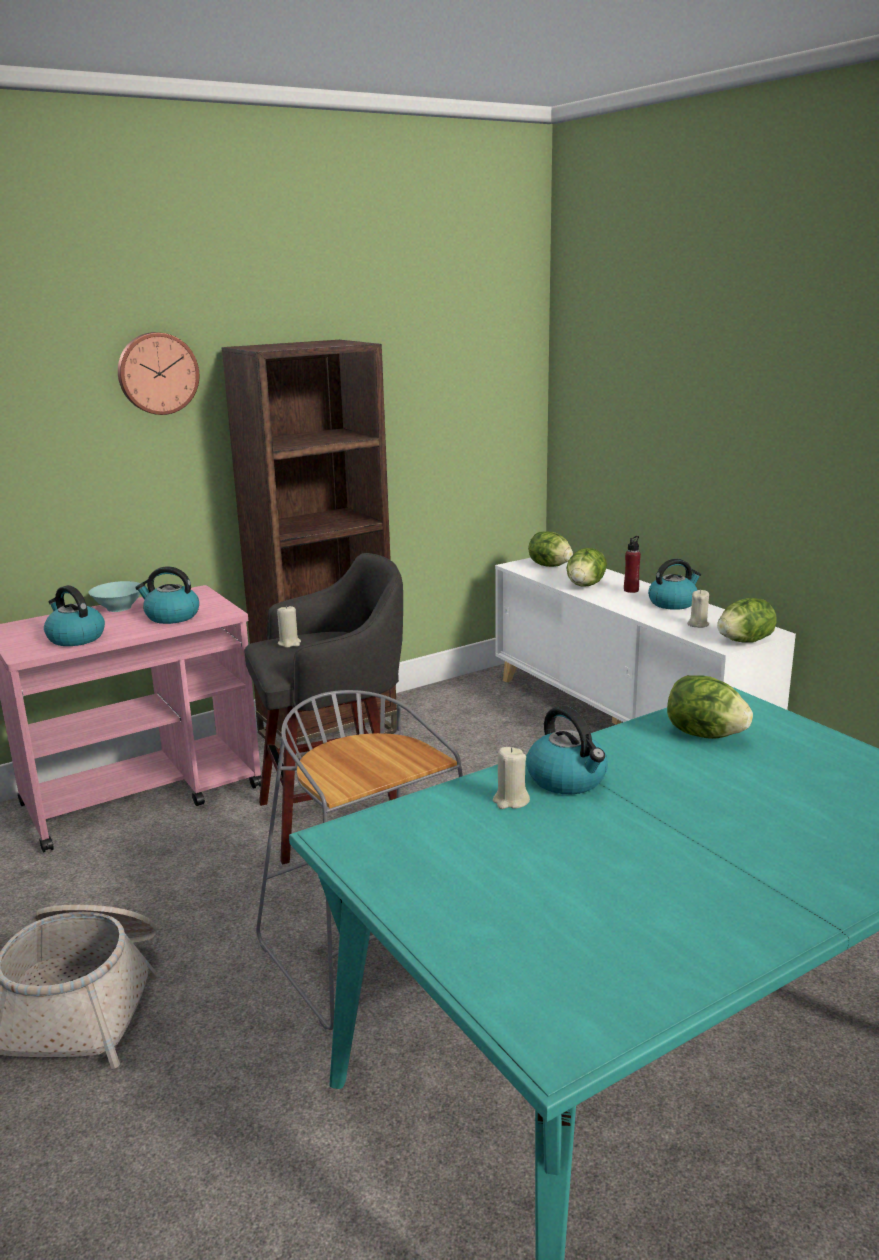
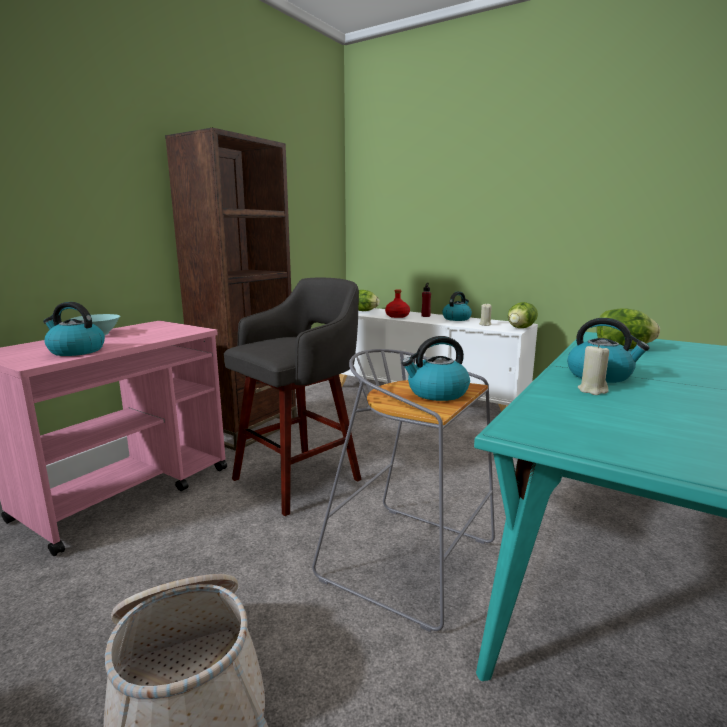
camera: 25 degrees left, 5 degrees down
wall clock [118,332,199,415] -> none
kettle [135,566,199,624] -> kettle moved to [402,336,470,401]
beige candle [277,605,301,648] -> none
lettuce [566,548,607,587] -> red bottle [385,289,410,318]

